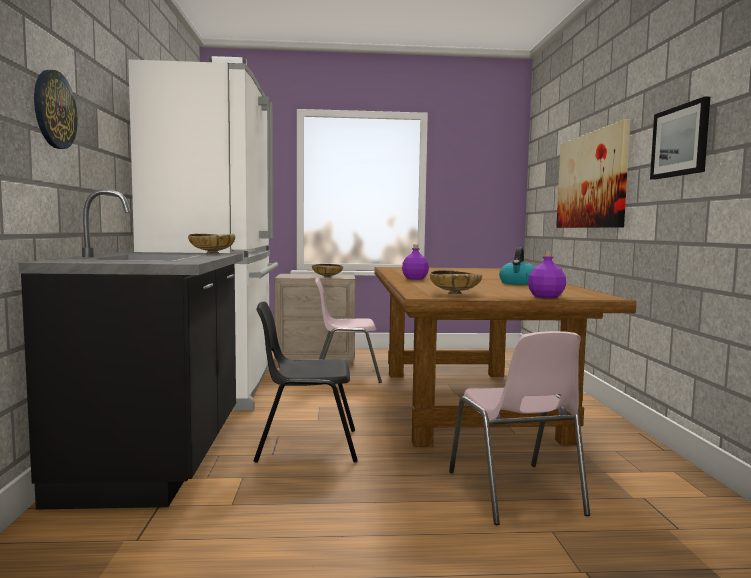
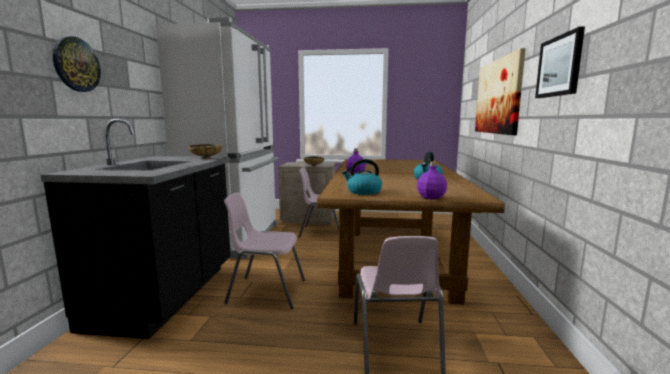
camera: 10 degrees right, 5 degrees up
black chair [254,301,358,463] -> pink chair [224,193,305,309]
beige bowl [430,270,482,294] -> kettle [342,159,382,195]

